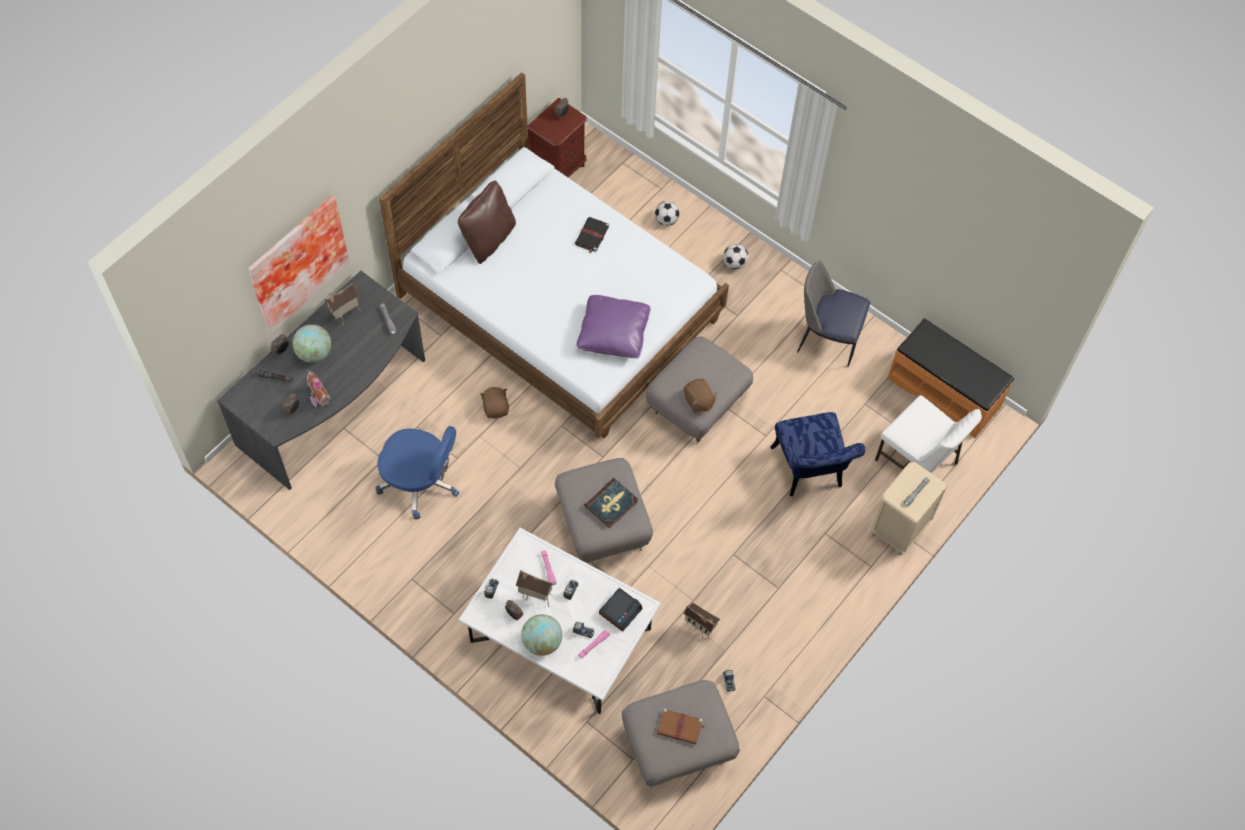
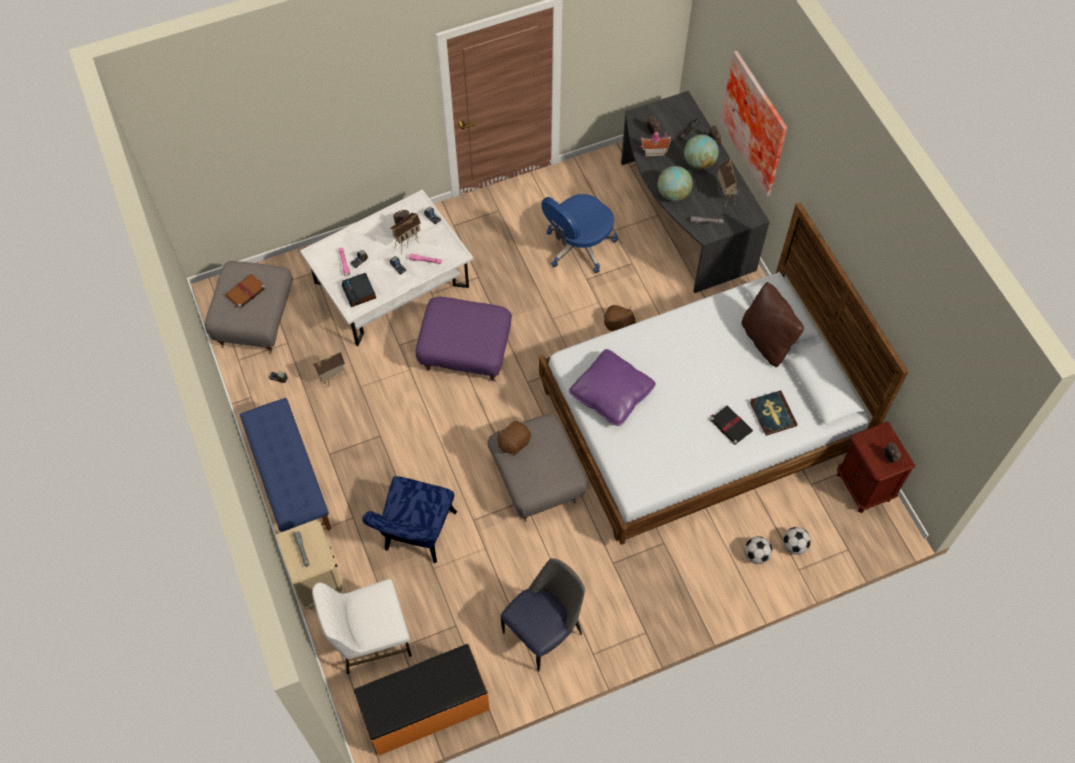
camera: 120 degrees right, 0 degrees up
globe [521,614,562,656] -> globe moved to [658,166,693,201]
grey ottoman [555,458,653,564] -> purple ottoman [416,297,512,382]
book [585,478,638,528] -> book moved to [750,390,797,436]
brown plush toy [684,379,717,413] -> brown plush toy turned 45 degrees counterclockwise [497,421,531,456]
football [723,244,748,269] -> football moved to [783,527,811,554]
blue chair [770,412,865,497] -> blue chair turned 90 degrees counterclockwise [362,476,457,563]
none -> blue bench [240,398,331,532]

